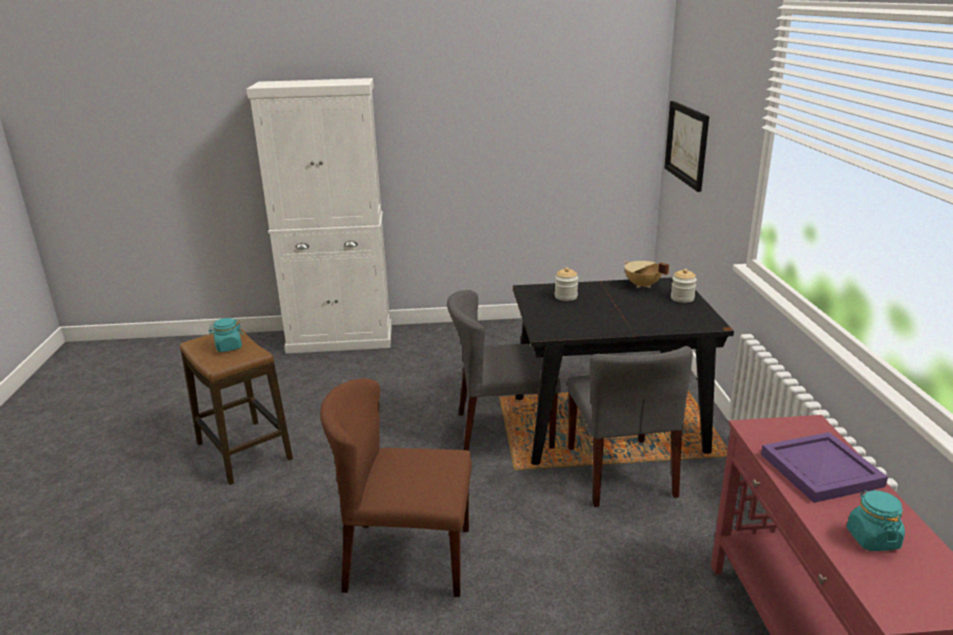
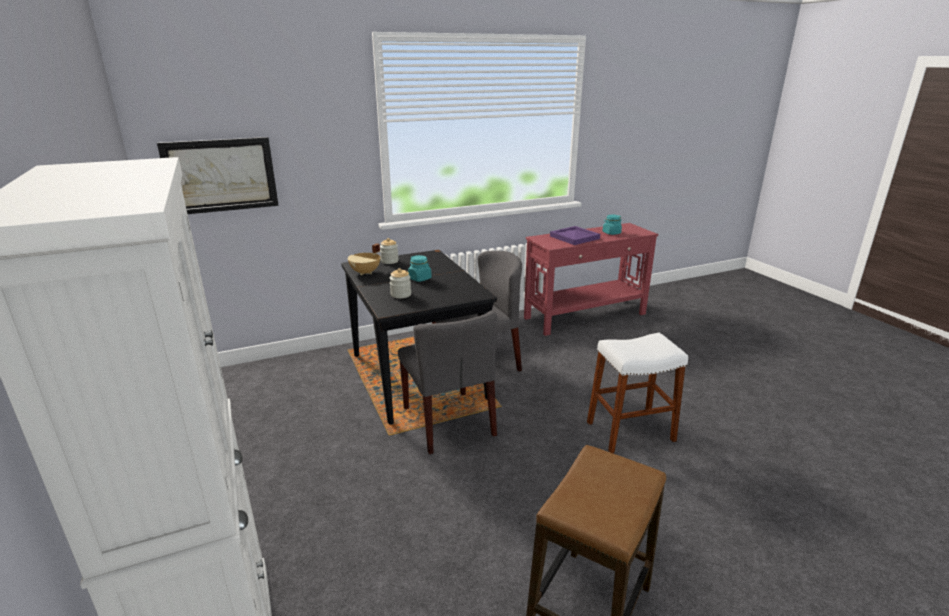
camera: 110 degrees left, 0 degrees up
turquoise jar [209,318,243,352] -> turquoise jar moved to [408,255,432,282]
brown chair [320,378,472,597] -> white stool [587,333,688,453]

